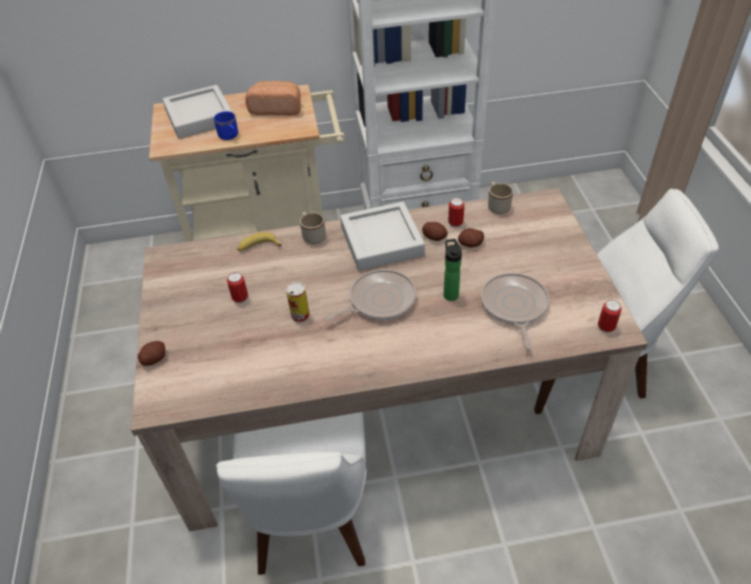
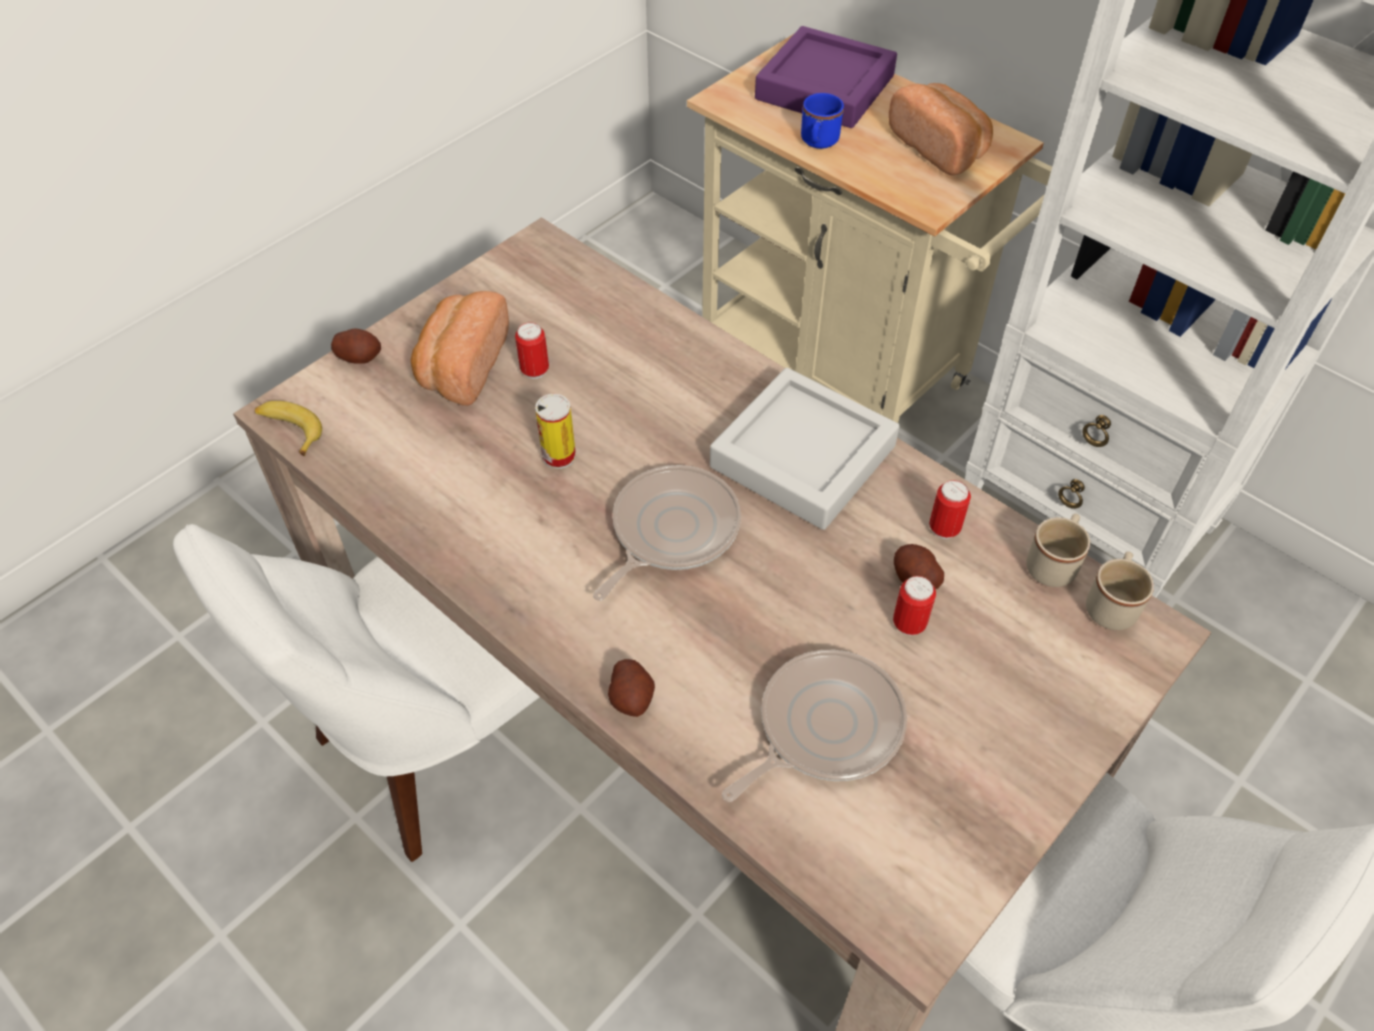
camera: 50 degrees right, 5 degrees up
grey tray [162,85,233,139] -> purple tray [755,26,897,128]
banana [237,232,282,251] -> banana moved to [255,401,322,456]
beige mug [300,212,326,244] -> beige mug moved to [1086,551,1154,630]
frying pan [324,269,416,321] -> frying pan turned 75 degrees counterclockwise [593,465,741,601]
potato [422,222,448,241] -> potato moved to [608,659,655,717]
bottle [444,239,462,301] -> none
can [598,300,622,333] -> can moved to [893,576,936,636]
none -> bread [411,291,509,406]

